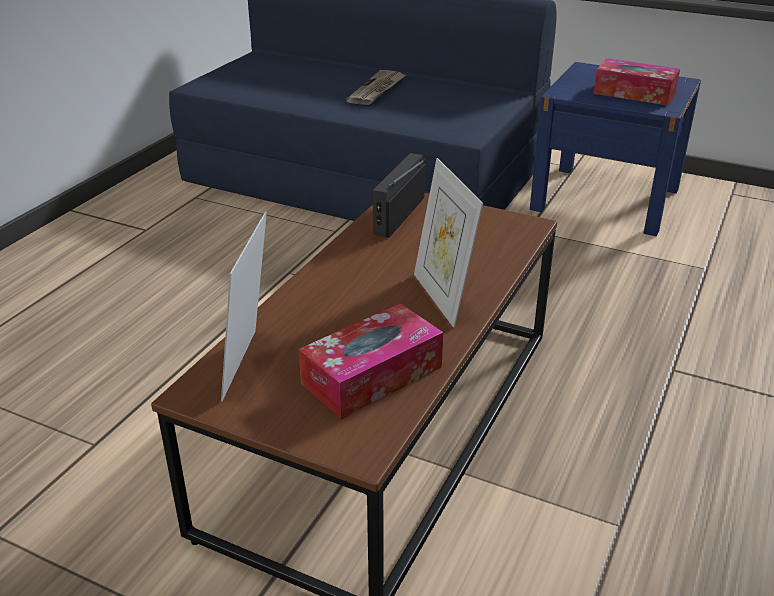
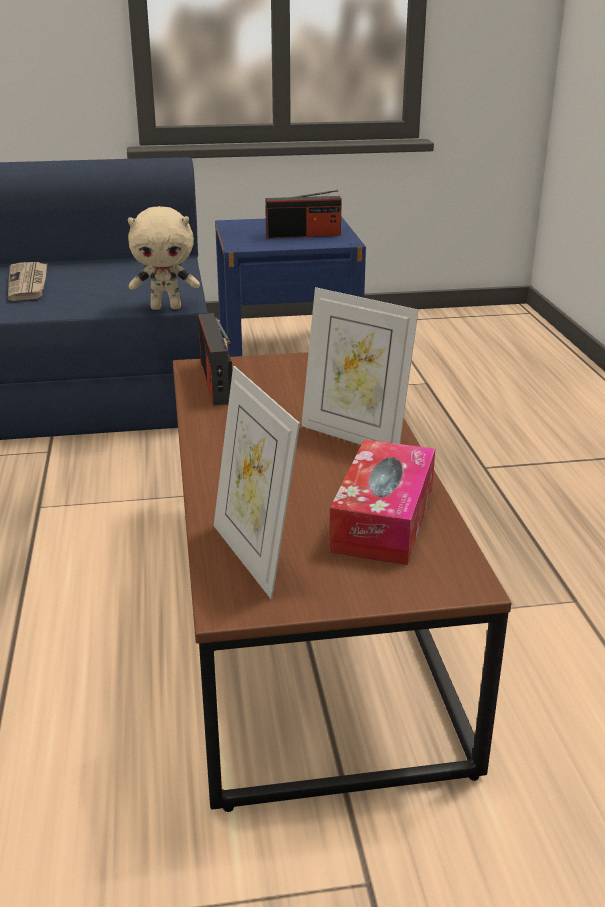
camera: 35 degrees left, 5 degrees down
tissue box [593,58,680,106] -> radio [265,190,342,238]
none -> beige plush toy [128,206,200,310]

